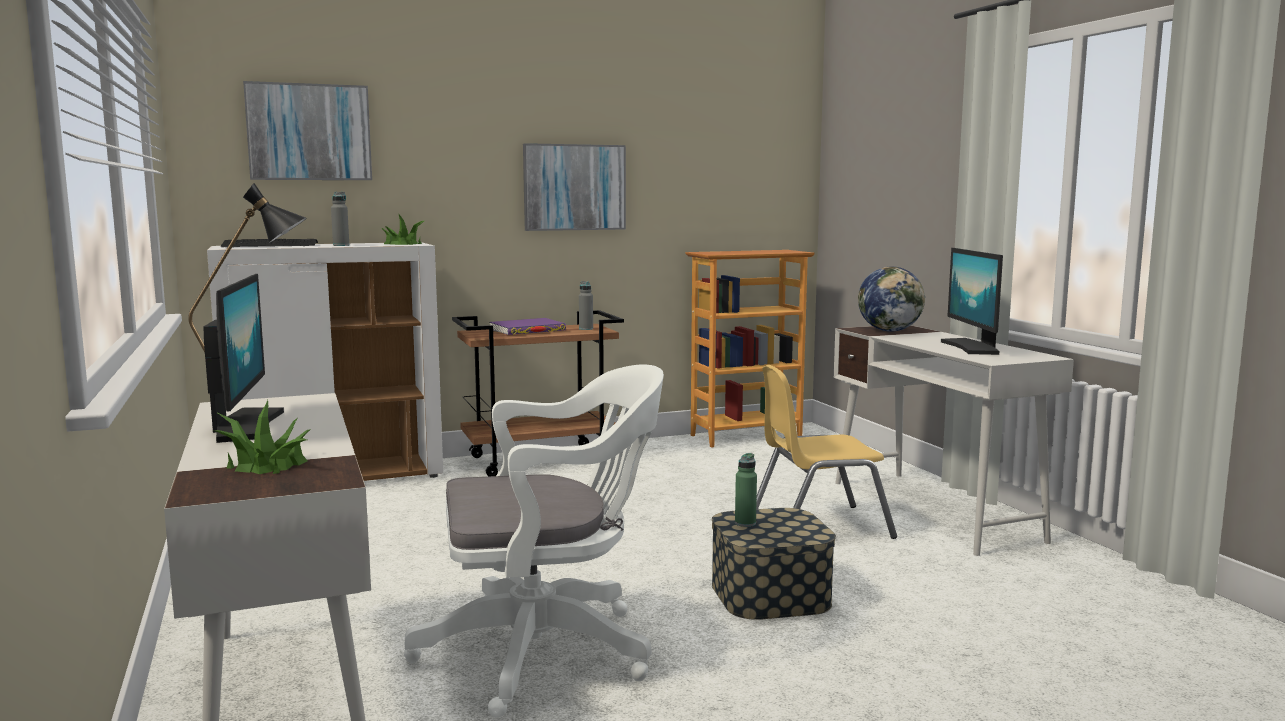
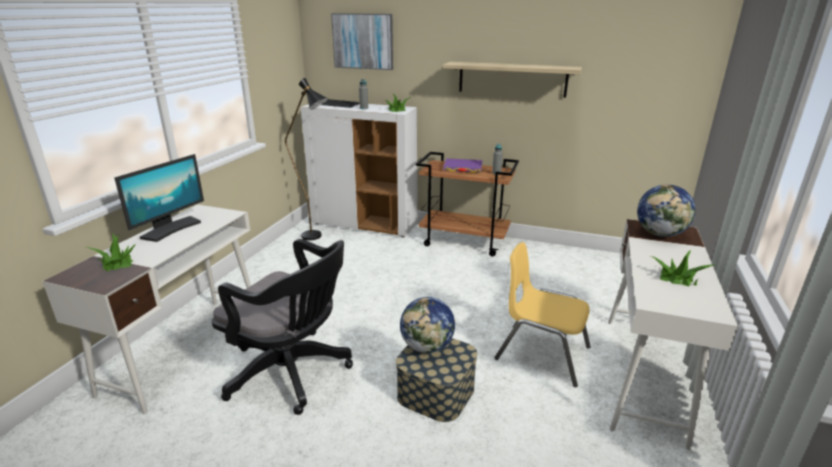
camera: 40 degrees right, 15 degrees up
white office chair [404,364,664,718] -> black office chair [212,239,353,415]
picture [523,143,626,231] -> shelf [443,62,582,98]
bookcase [685,250,815,447] -> none
green bottle [735,453,757,527] -> globe [400,297,455,353]
monitor [941,248,1003,355] -> potted plant [651,250,714,286]

